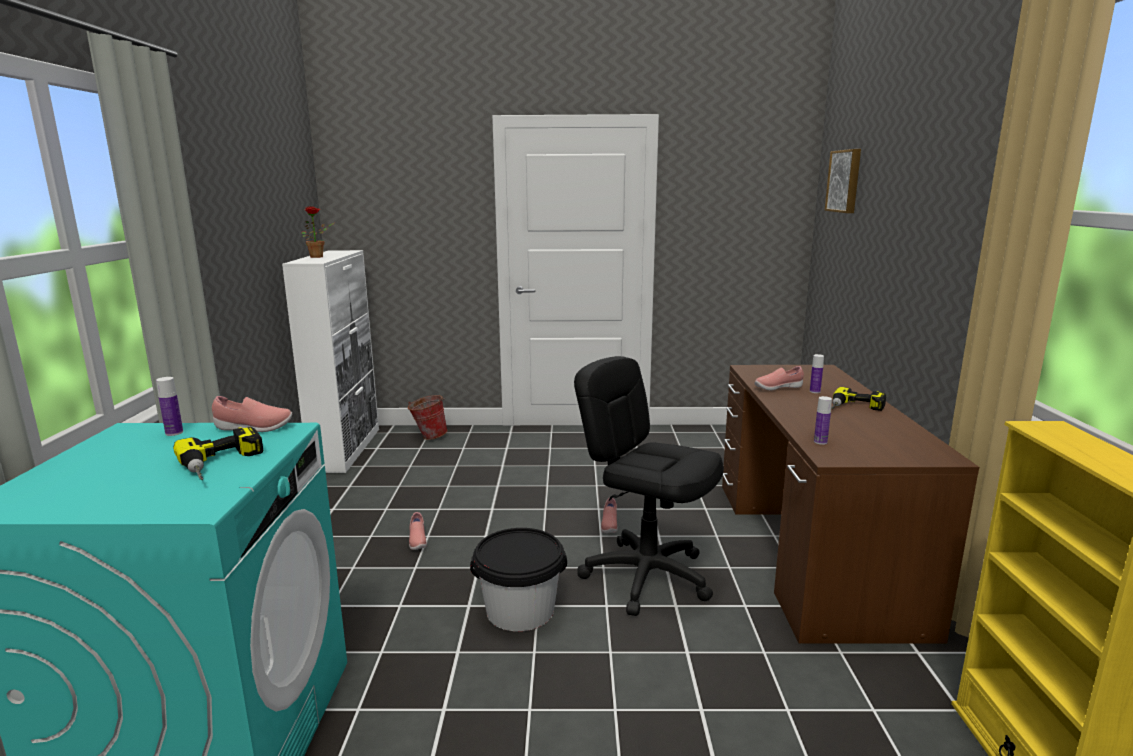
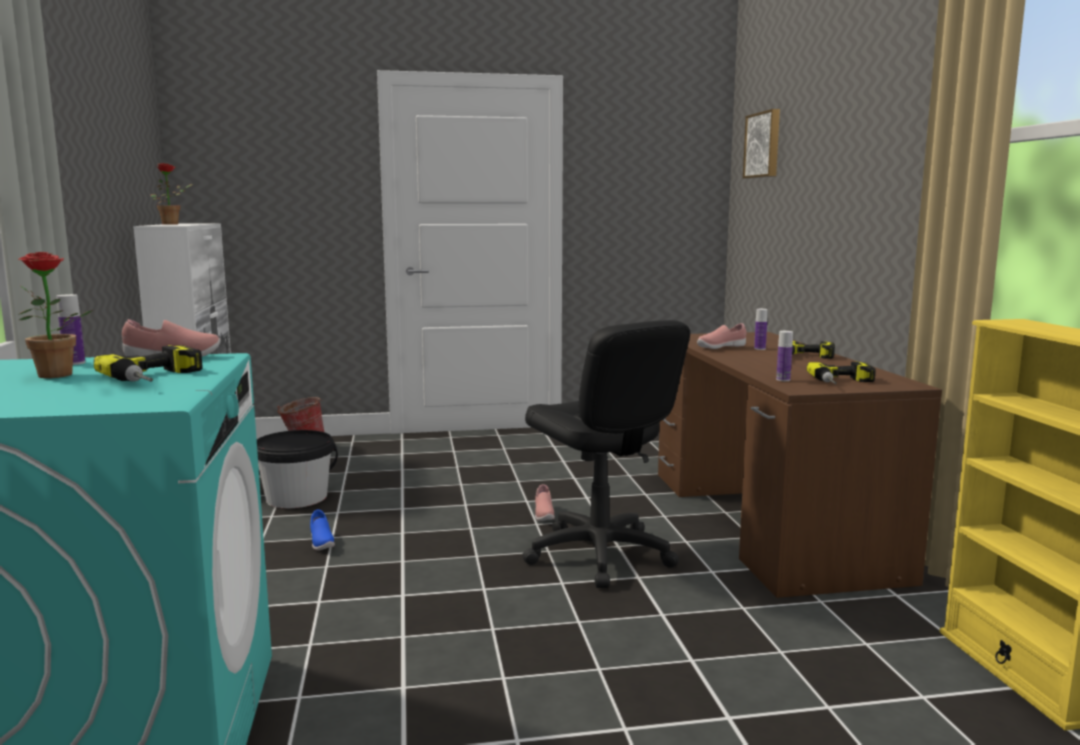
camera: 10 degrees left, 5 degrees down
pink shoe [409,512,427,550] -> blue shoe [310,510,335,550]
black bucket [470,528,567,632] -> black bucket moved to [257,430,338,508]
black office chair [574,356,724,616] -> black office chair turned 150 degrees counterclockwise [522,320,690,588]
none -> potted plant [18,252,93,378]
none -> power drill [807,361,876,385]

